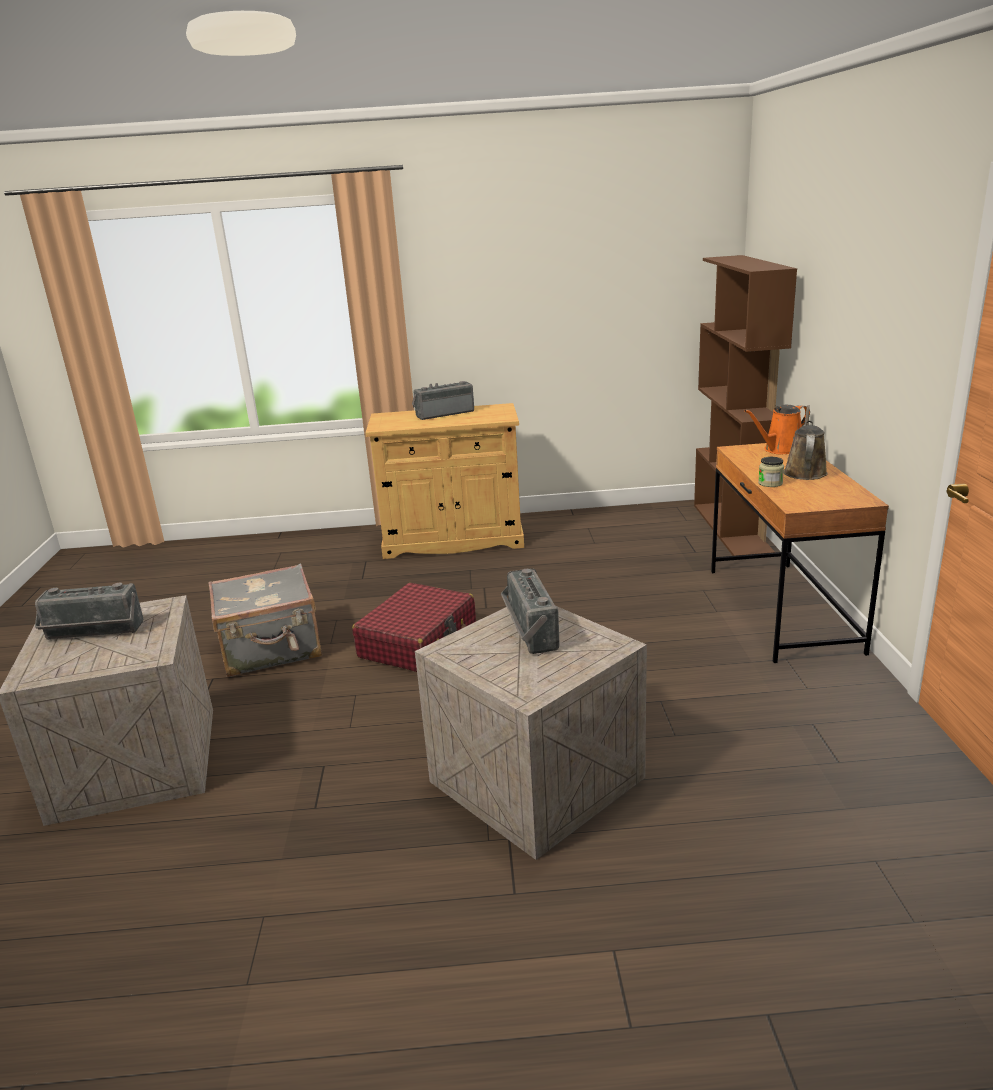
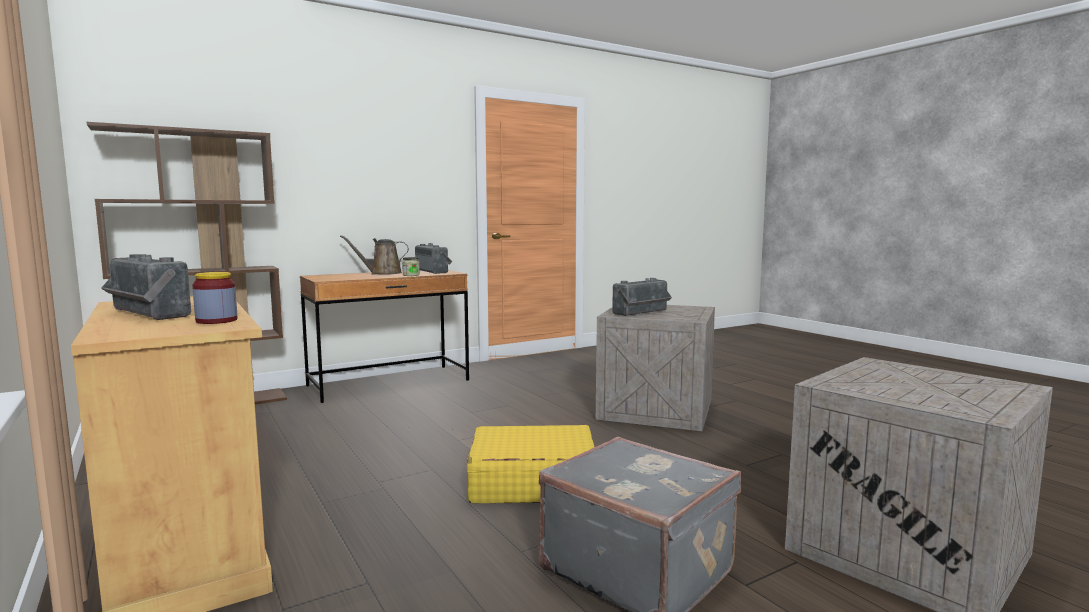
camera: 120 degrees left, 15 degrees down
radio [35,583,143,640] -> radio moved to [415,243,452,274]
red suitcase [352,583,476,672] -> yellow suitcase [467,425,594,503]
orange watering can [744,405,810,455] -> none
none -> jar [192,272,238,324]

